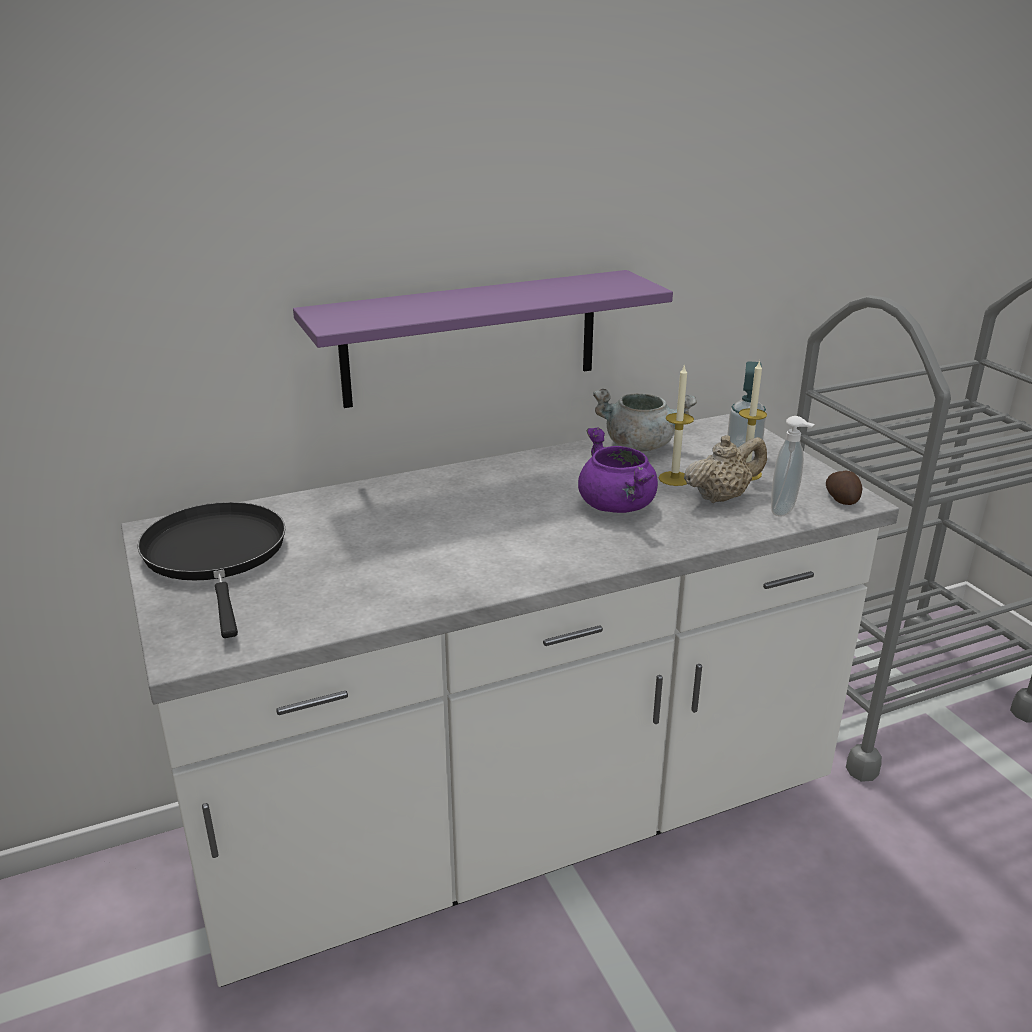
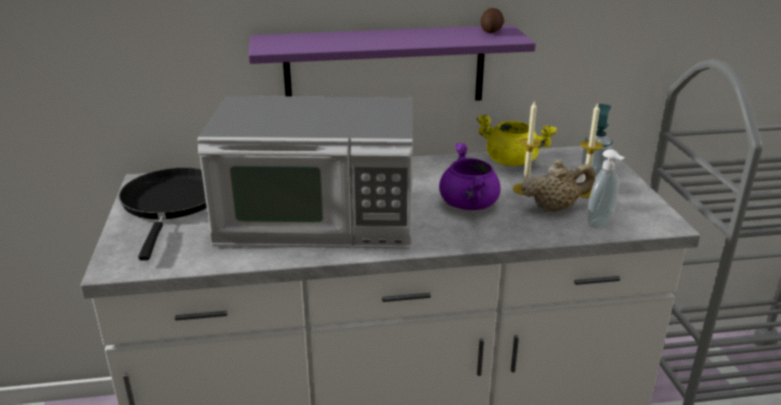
camera: 15 degrees right, 0 degrees up
grey cooking pot [593,389,697,452] -> yellow cooking pot [477,115,557,166]
potato [826,470,863,505] -> potato moved to [481,8,504,33]
none -> microwave [197,96,413,248]

